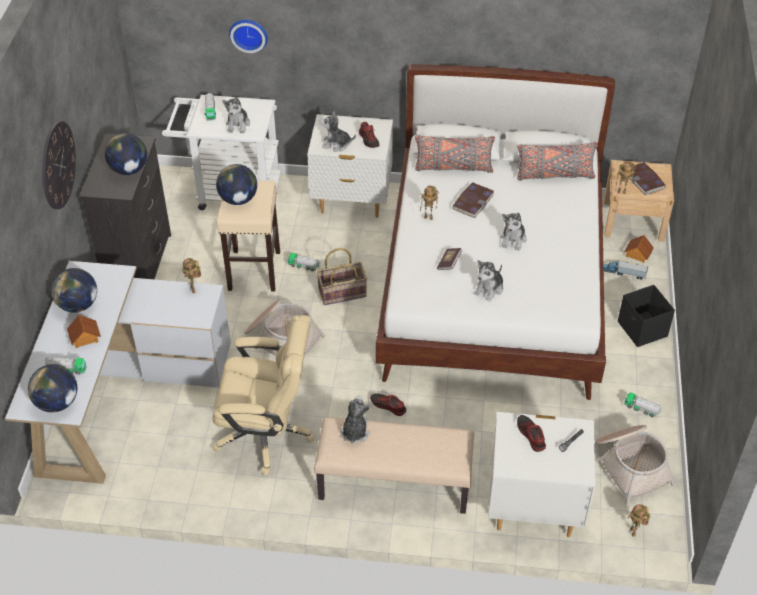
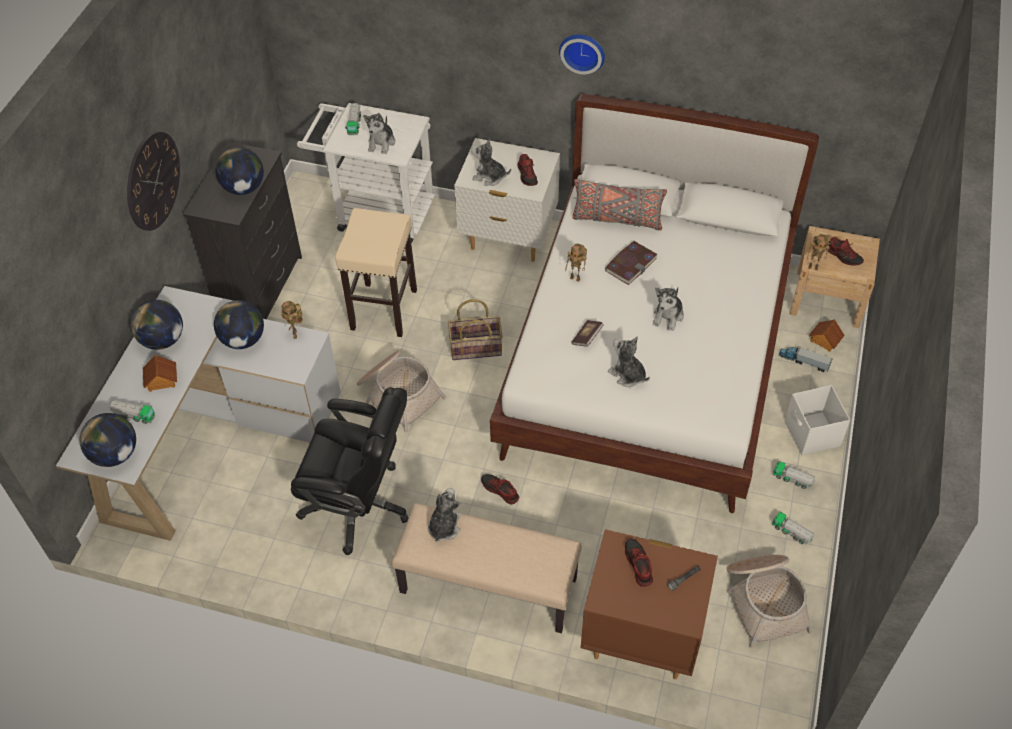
camera: 10 degrees right, 5 degrees up
beige office chair [212,315,314,475] -> black office chair [291,387,408,555]
globe [216,164,257,205] -> globe moved to [214,300,264,349]
wall clock [229,20,268,53] -> wall clock moved to [559,34,605,74]
toy truck [288,253,320,271] -> toy truck moved to [773,461,815,489]
plush toy [474,260,503,302] -> plush toy turned 90 degrees clockwise [608,336,650,387]
white nightstand [488,412,596,537] -> brown nightstand [581,529,718,679]
grey pillow [517,142,597,181] -> none
black storage box [618,285,675,347] -> white storage box [785,385,850,455]
toy robot [627,504,650,537] -> none
book [629,162,666,195] -> shoe [826,237,864,266]

